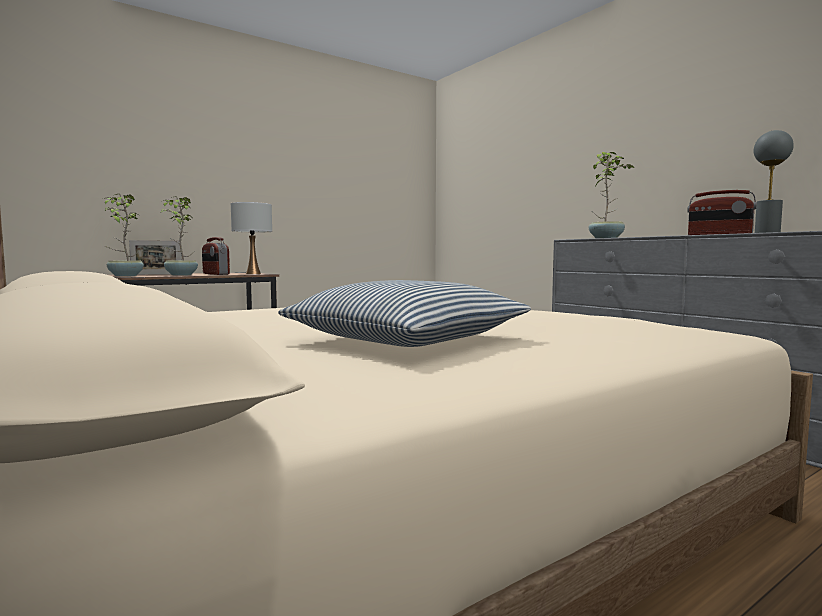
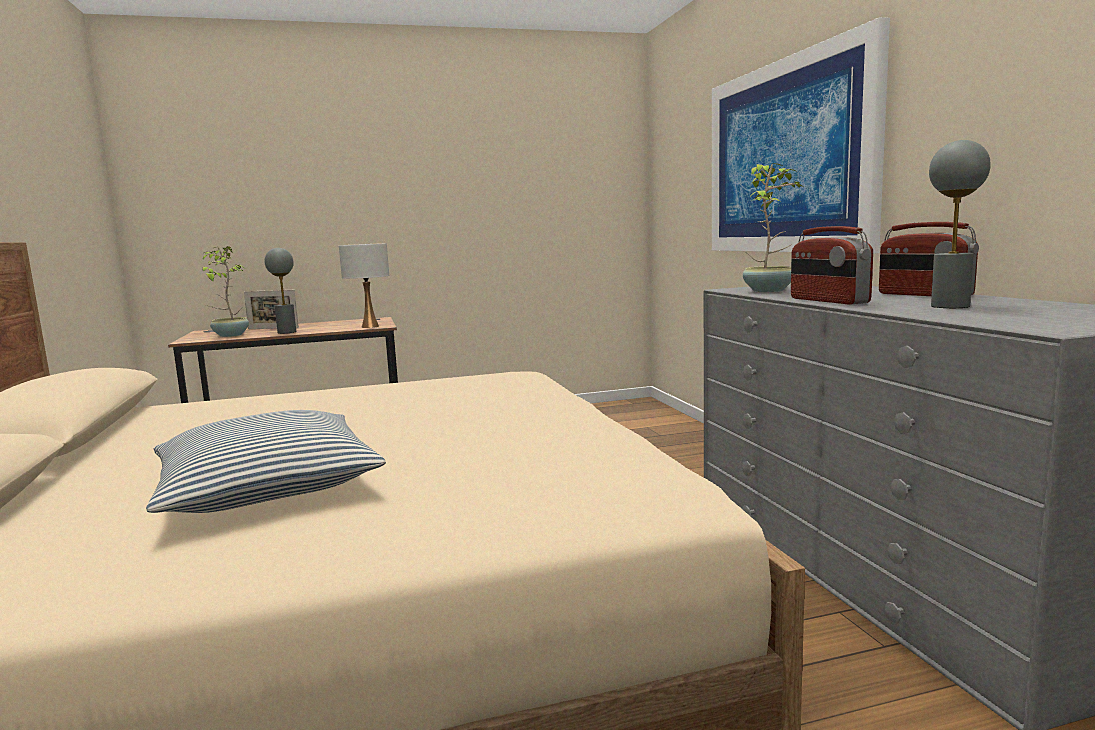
camera: 20 degrees right, 5 degrees up
potted plant [161,196,198,276] -> grey table lamp [264,248,296,334]
radio [202,237,230,275] -> radio moved to [791,226,873,305]
none -> picture [712,17,890,254]

